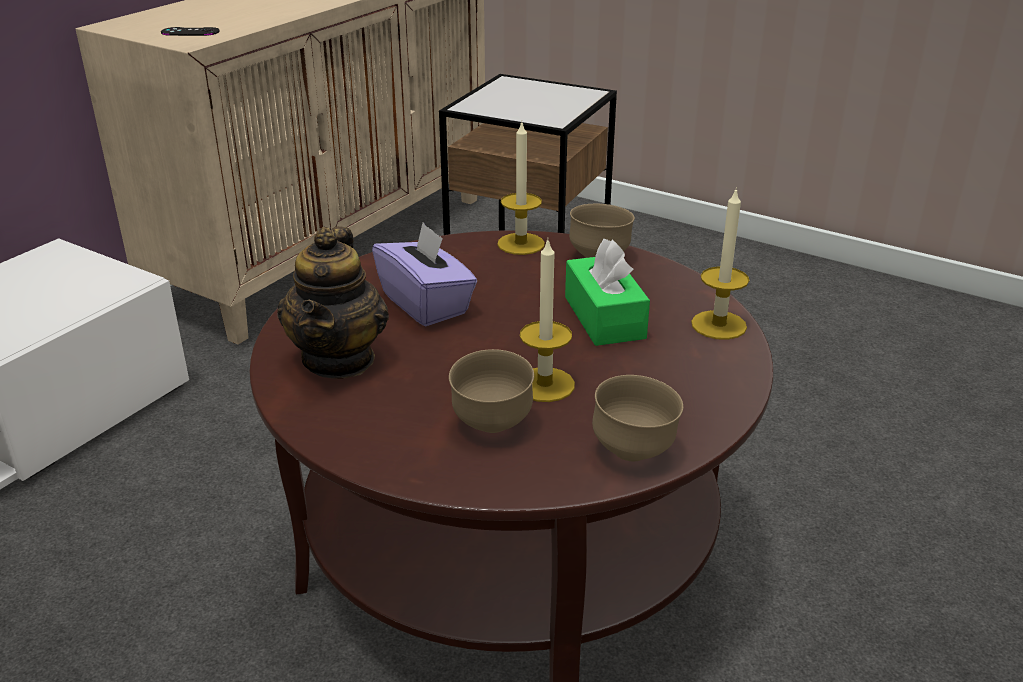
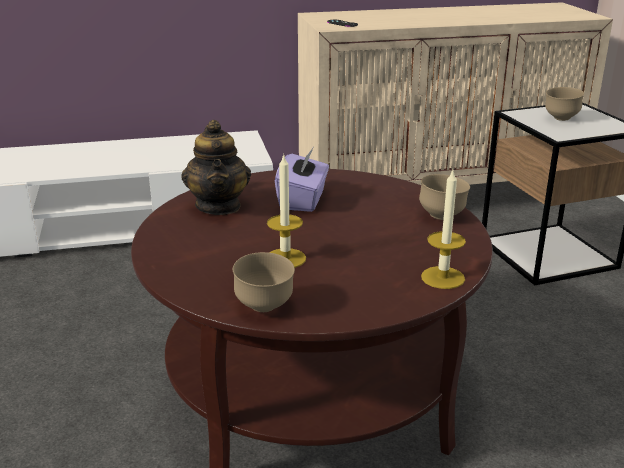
camera: 45 degrees right, 5 degrees down
teapot [277,226,389,379] -> teapot turned 60 degrees counterclockwise [181,120,251,215]
brown bowl [449,349,534,433] -> brown bowl moved to [545,87,584,121]
candle [497,121,545,255] -> none
green tissue box [565,239,650,346] -> none

